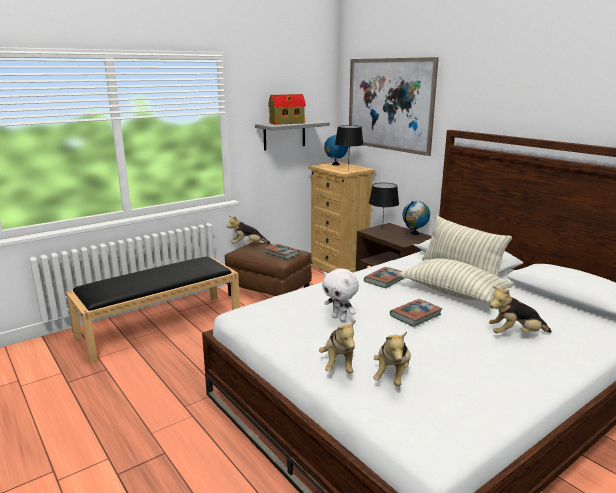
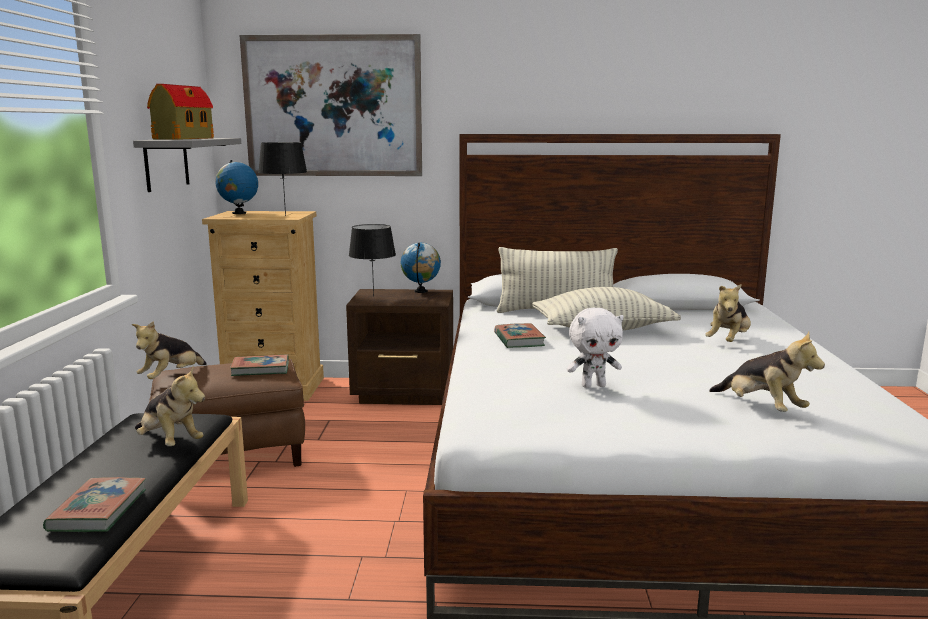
camera: 50 degrees left, 5 degrees down
plush toy [319,320,356,373] -> plush toy moved to [135,366,205,446]
book [390,299,442,327] -> book moved to [43,477,146,532]

